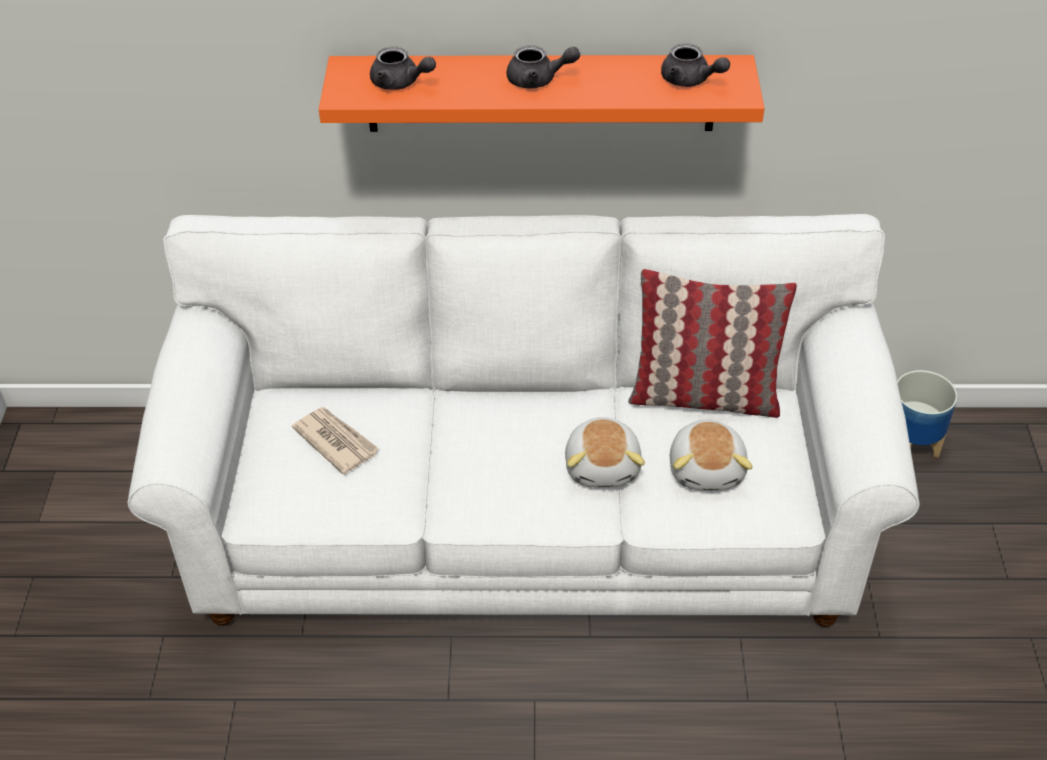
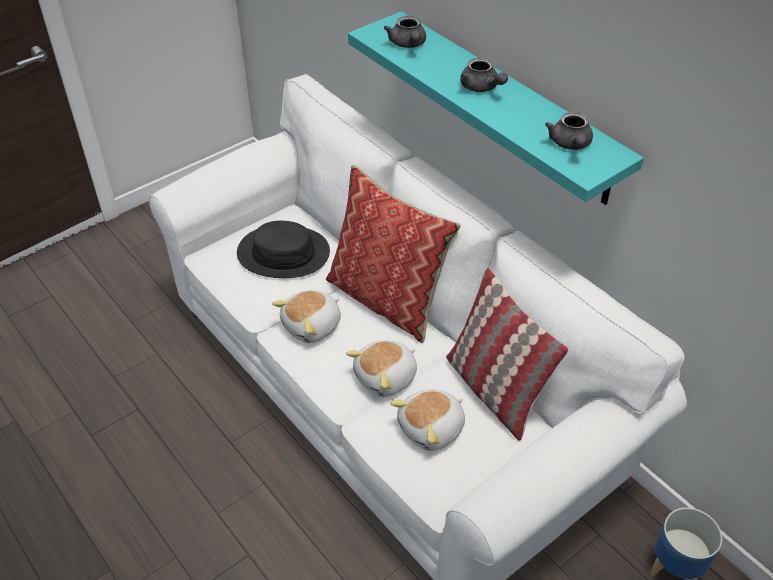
camera: 50 degrees right, 0 degrees up
newspaper [292,407,379,475] -> black hat [237,221,330,278]
orange shelf [319,55,765,132] -> turquoise shelf [348,11,644,205]
none -> plush toy [272,290,341,343]
none -> pillow [326,165,461,343]

